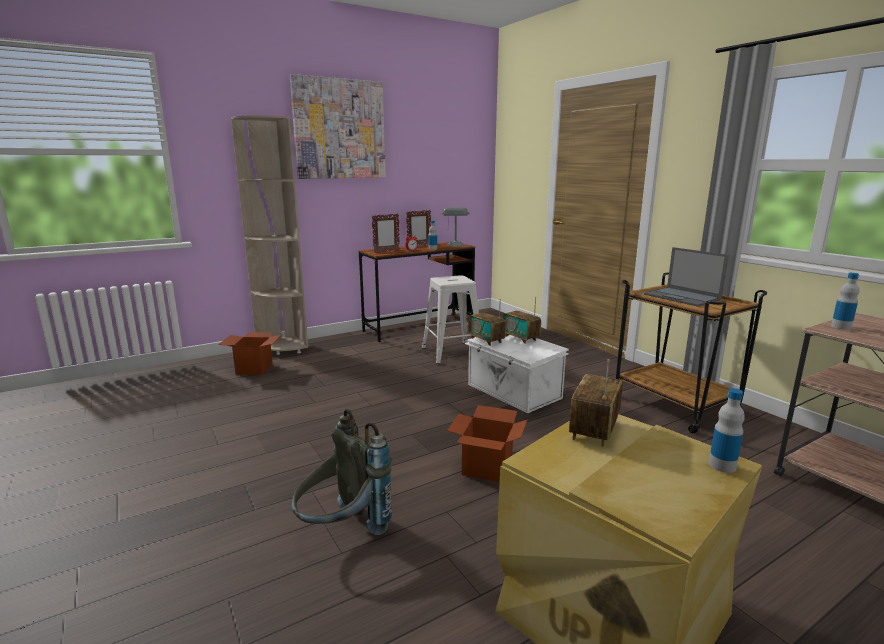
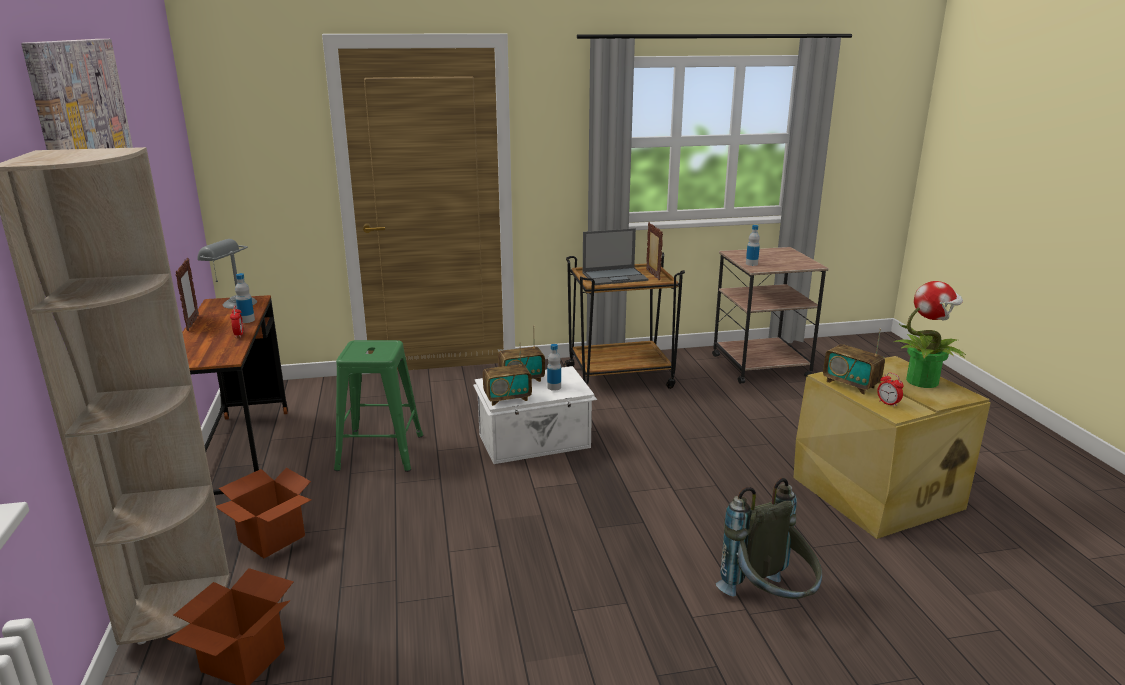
camera: 70 degrees left, 5 degrees up
picture frame [372,213,400,252] -> picture frame moved to [646,222,663,280]
white stool [422,275,479,364] -> green stool [334,340,423,472]
cardboard box [447,405,528,482] -> cardboard box moved to [216,468,311,558]
bottle [709,388,745,473] -> bottle moved to [547,344,561,391]
none -> alarm clock [877,373,904,407]
none -> potted plant [894,281,966,388]

